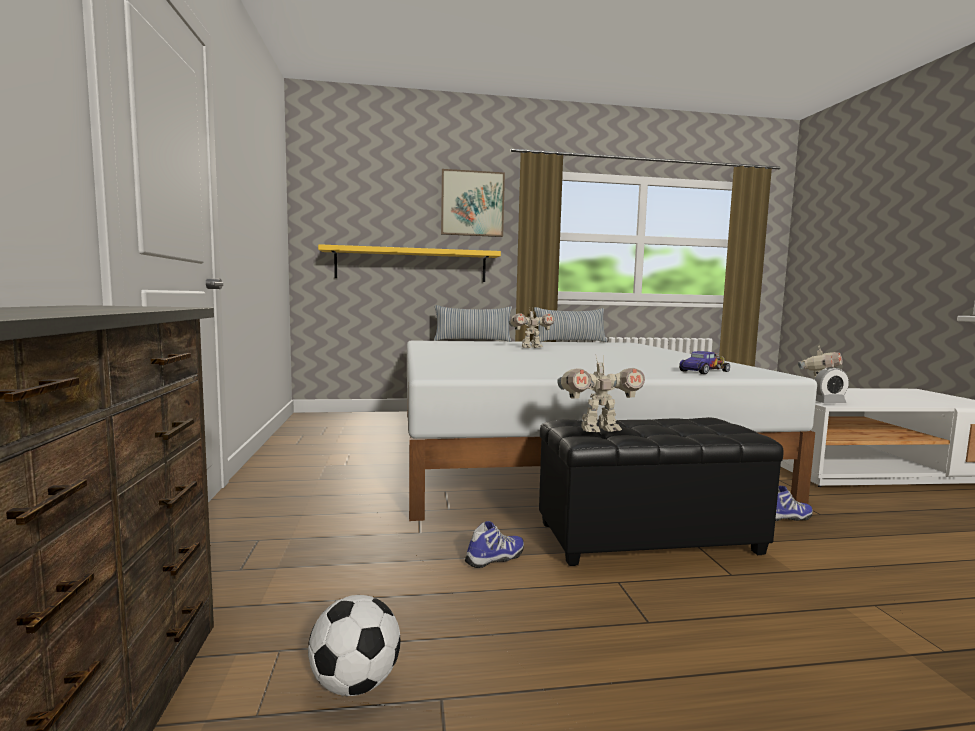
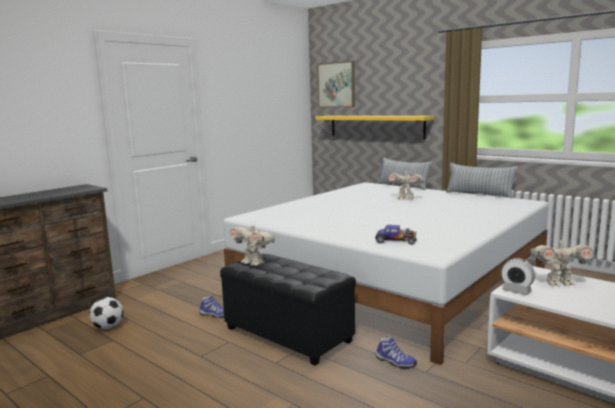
camera: 50 degrees right, 5 degrees up
picture [441,169,505,237] -> picture moved to [317,61,355,108]

